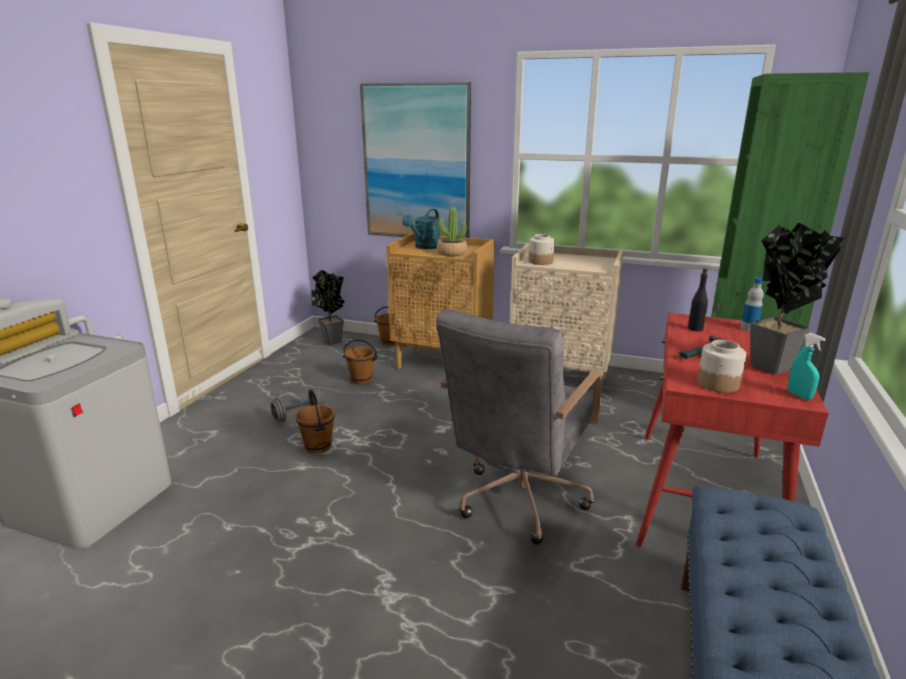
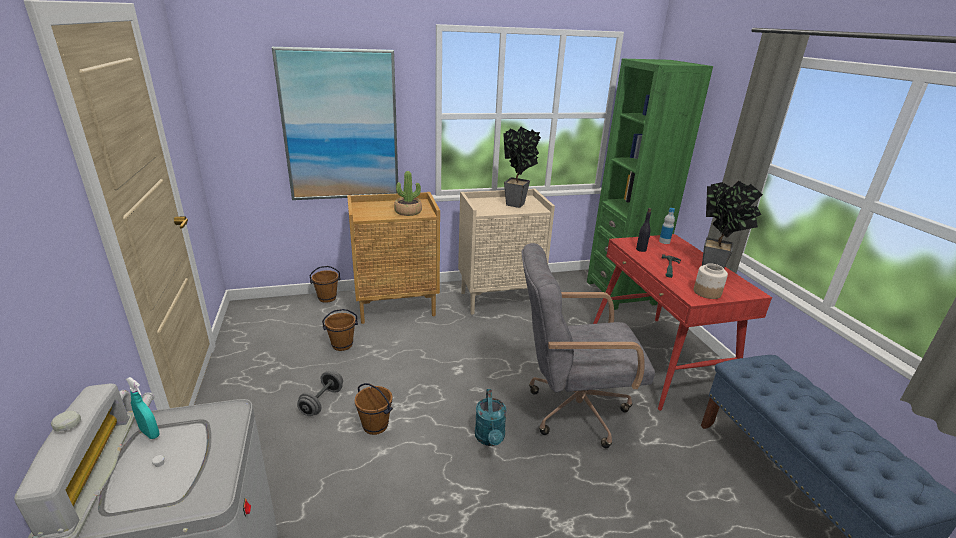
camera: 35 degrees left, 5 degrees up
potted plant [312,270,345,345] -> potted plant moved to [503,127,541,208]
turquoise watering can [402,209,440,249] -> turquoise watering can moved to [475,389,506,446]
grey office chair [436,309,602,545] -> grey office chair turned 90 degrees clockwise [522,243,655,448]
jar [529,234,555,265] -> none
turquoise spray bottle [788,333,826,400] -> turquoise spray bottle moved to [126,377,160,439]

